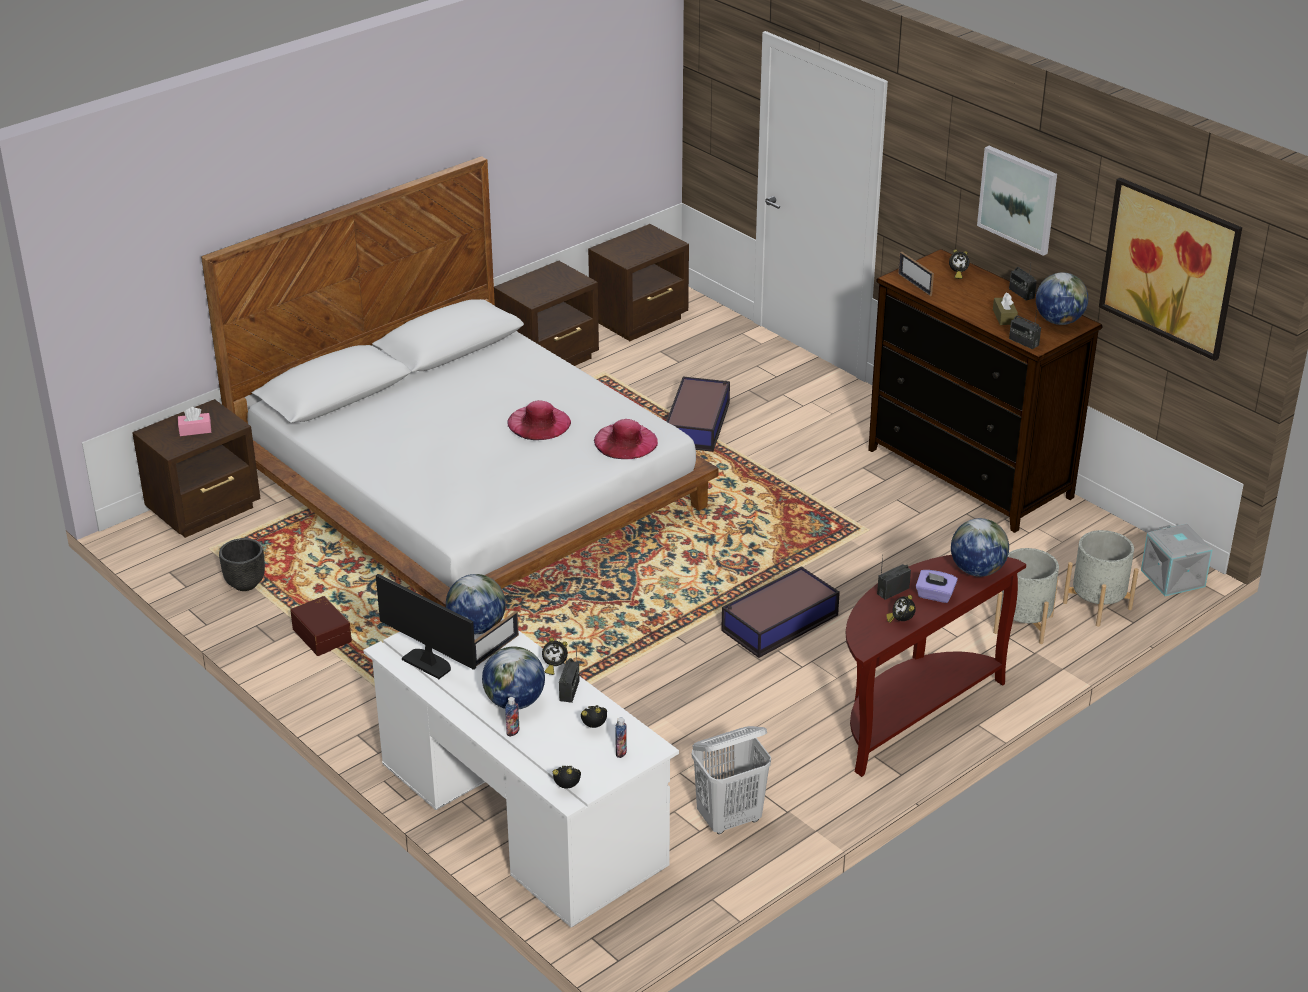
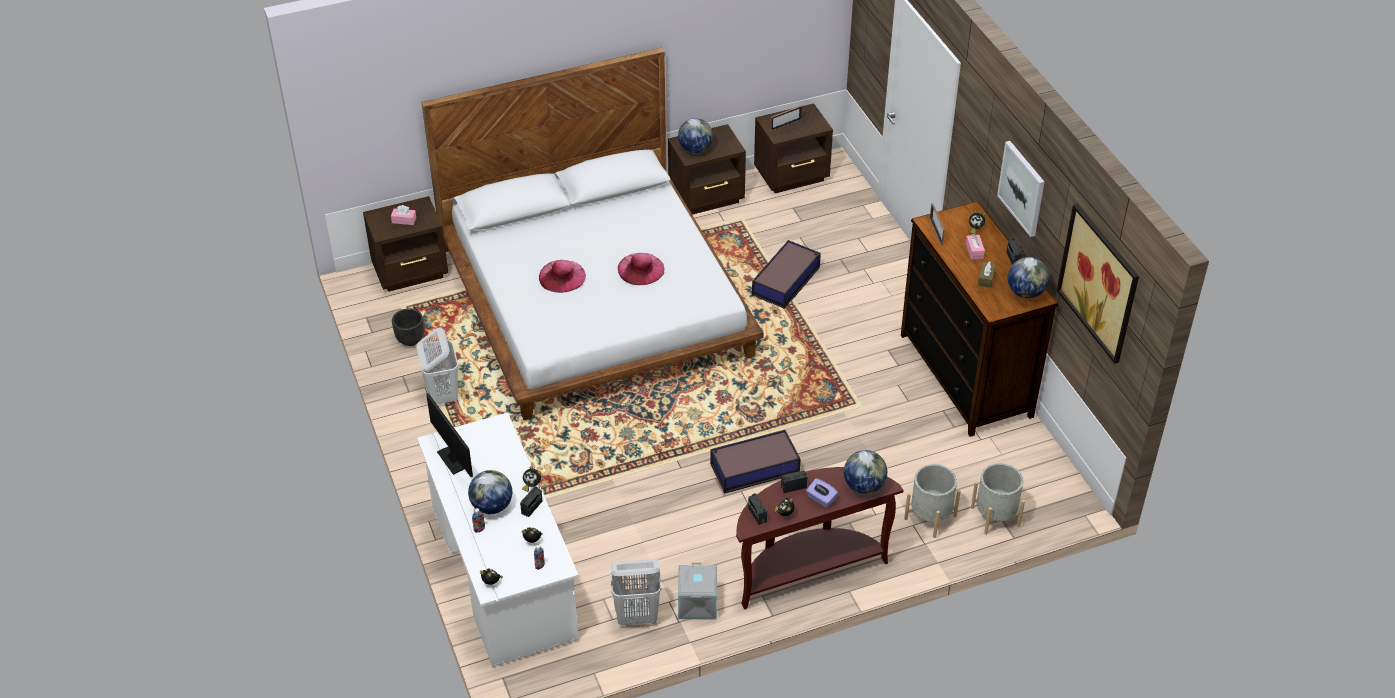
camera: 20 degrees right, 10 degrees up
brown storage box [290,596,352,656] -> white laundry basket [417,327,458,404]
globe [446,574,506,634] -> globe moved to [678,118,713,154]
picture frame [474,611,519,666] -> picture frame moved to [770,105,802,131]
pink hat [594,419,658,459] -> pink hat moved to [539,260,586,293]
radio [1009,312,1041,349] -> radio moved to [748,493,767,525]
grey storage box [1141,524,1213,596] -> grey storage box moved to [678,563,717,620]
none -> pink tissue box [966,234,985,259]

